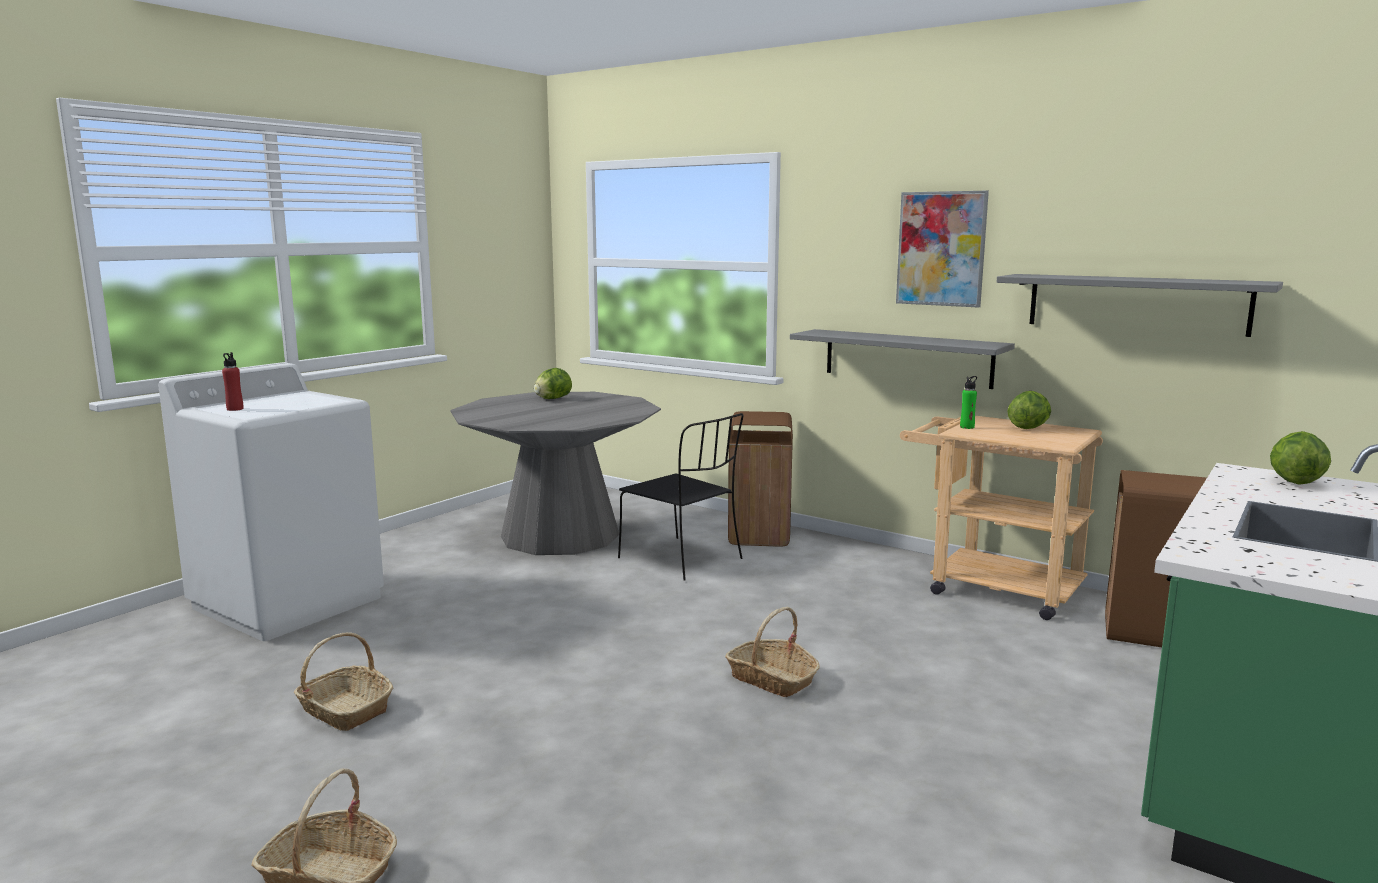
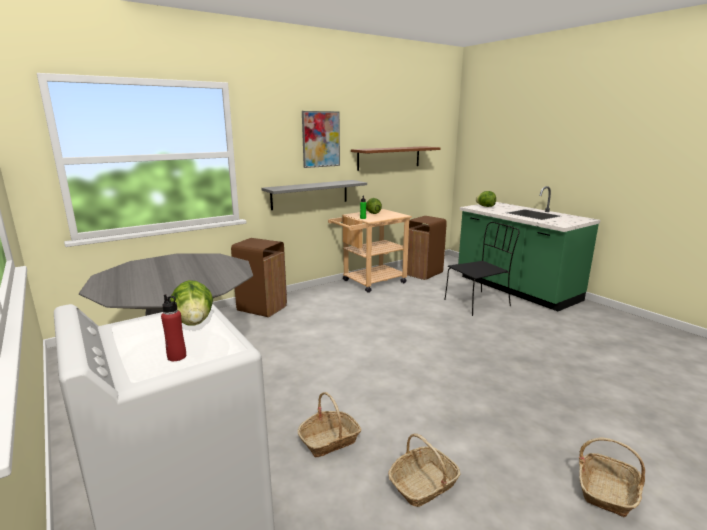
camera: 70 degrees left, 5 degrees up
lettuce [534,368,572,399] -> lettuce moved to [170,280,213,326]
black chair [618,413,744,581] -> black chair moved to [444,222,520,316]
basket [725,607,820,697] -> basket moved to [298,392,361,457]
grey shelf [997,274,1283,337] -> brown shelf [351,146,440,171]

